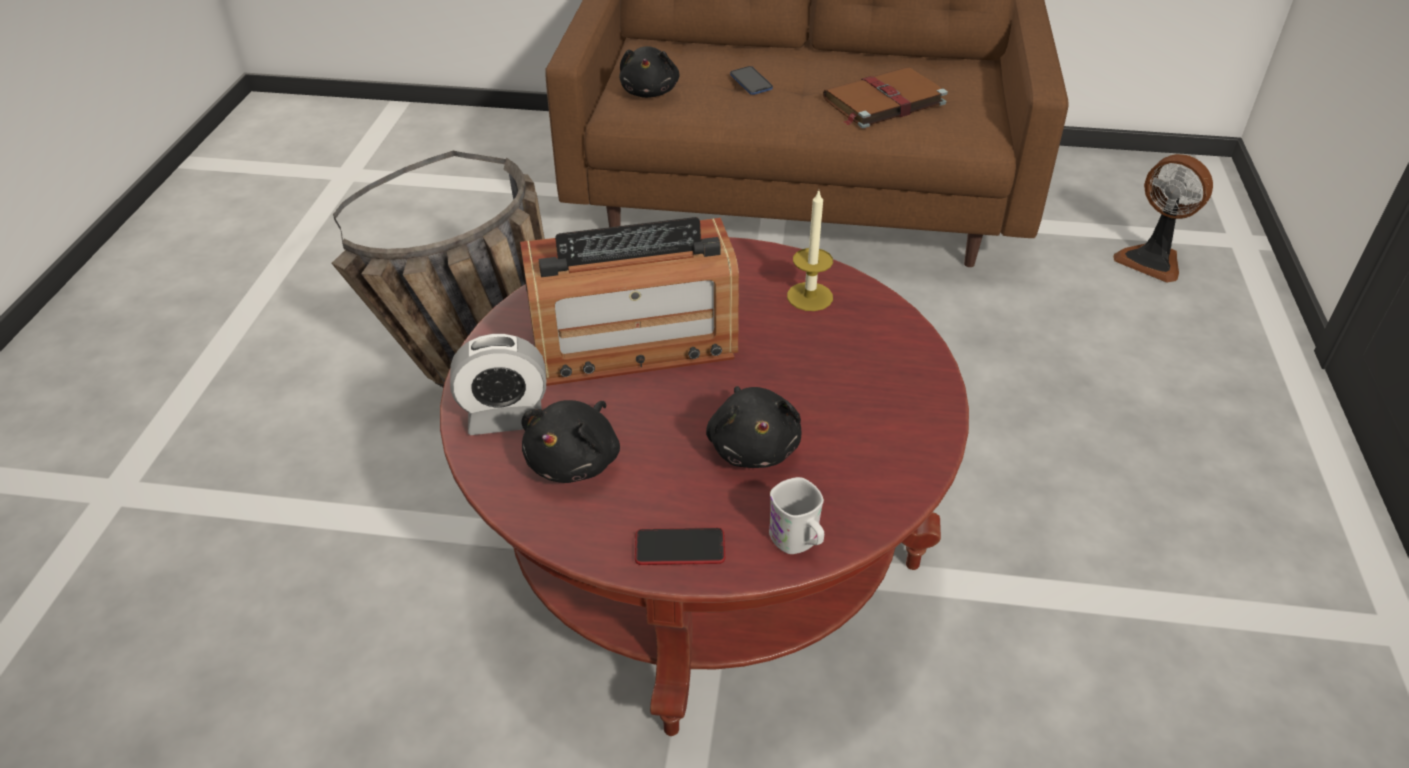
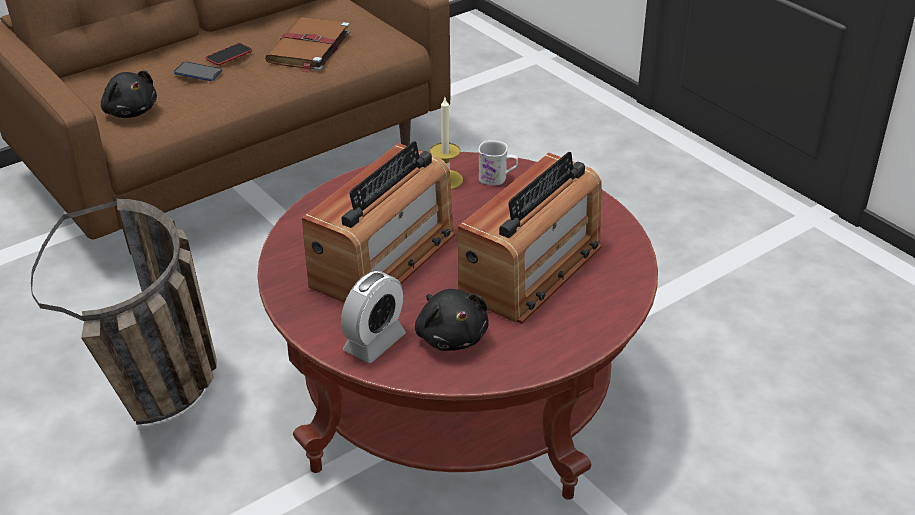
camera: 45 degrees left, 5 degrees down
phone [635,528,725,565] -> phone moved to [206,43,252,65]
black plush toy [706,386,801,468] -> radio [458,152,602,324]
white mug [769,477,824,554] -> white mug moved to [478,141,518,185]
fan [1113,154,1213,283] -> none

